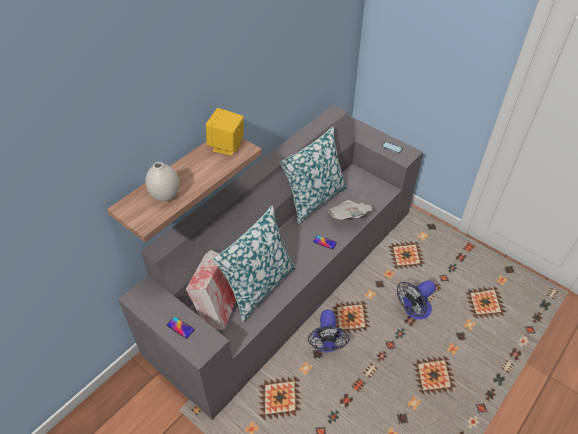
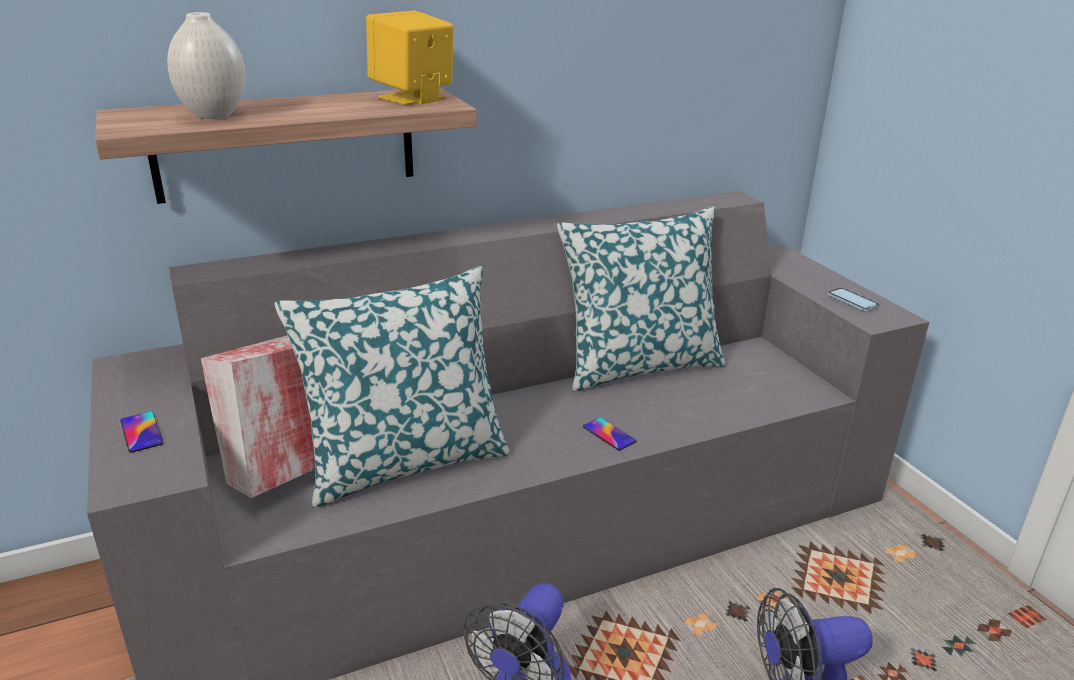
camera: 25 degrees right, 20 degrees down
newspaper [328,200,373,219] -> none

